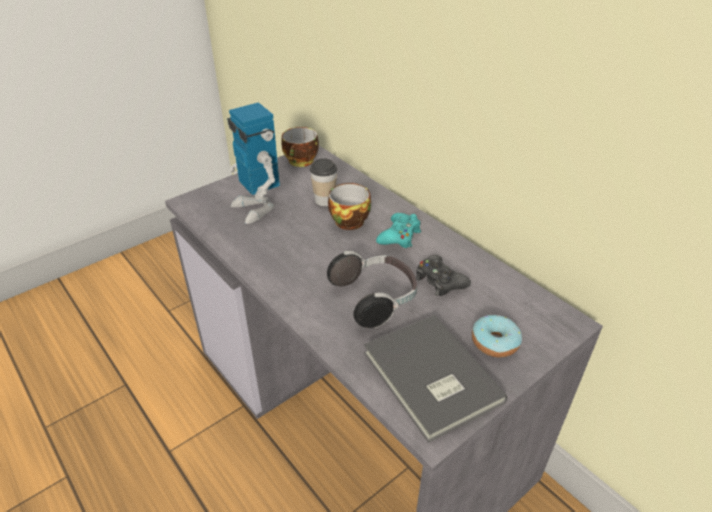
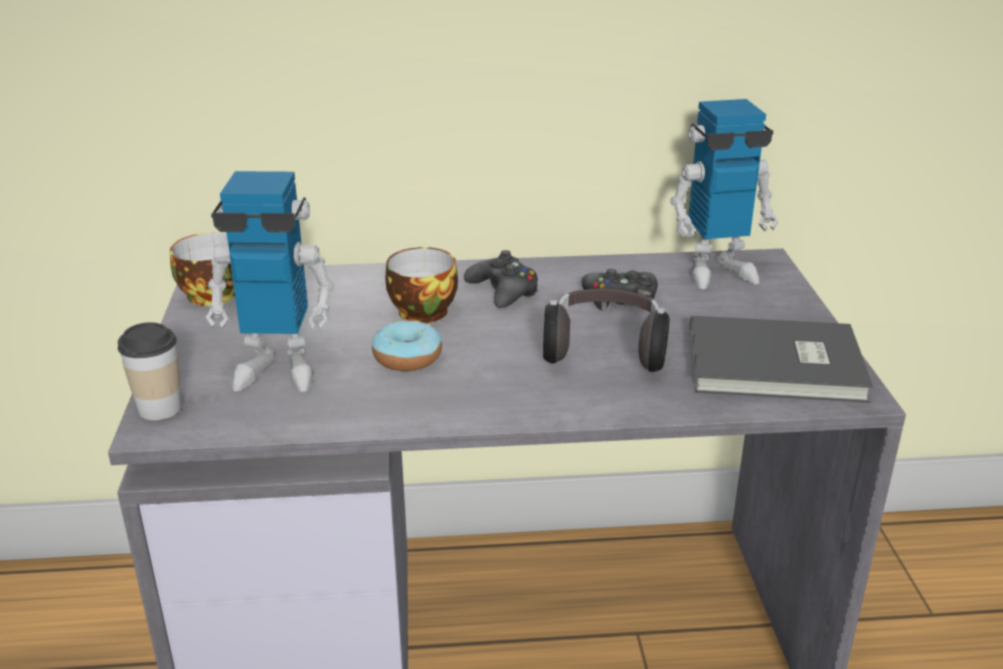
camera: 55 degrees left, 10 degrees down
cup [310,158,337,206] -> cup moved to [118,322,181,420]
turquoise game controller [376,213,421,248] -> black game controller [464,250,538,308]
donut [472,315,522,357] -> donut moved to [372,321,442,371]
none -> toy robot [670,99,778,289]

